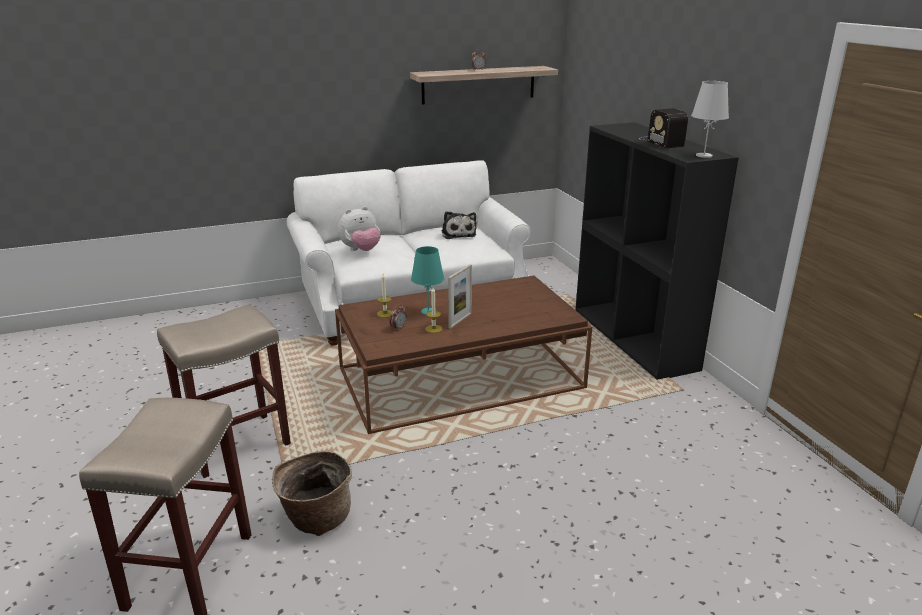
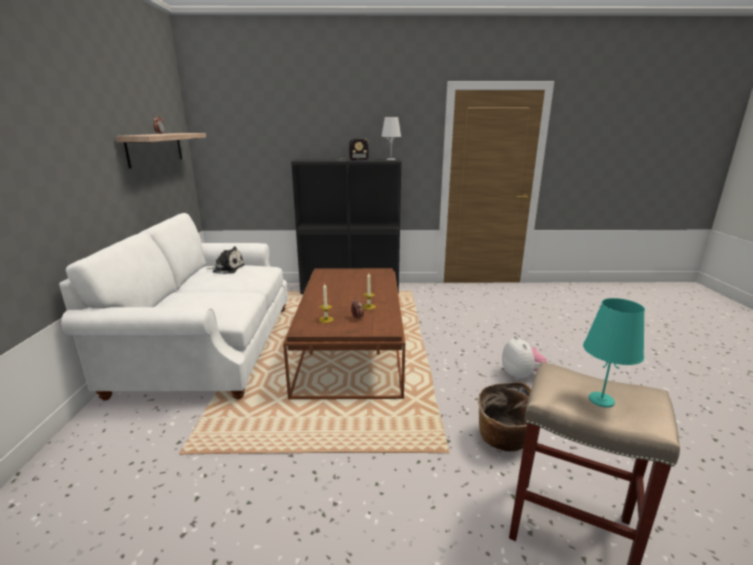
camera: 70 degrees left, 5 degrees down
beige stool [157,304,291,478] -> none
plush toy [338,206,381,251] -> plush toy moved to [502,336,547,381]
turquoise table lamp [411,246,444,315] -> turquoise table lamp moved to [583,298,645,408]
picture frame [448,264,472,329] -> none

